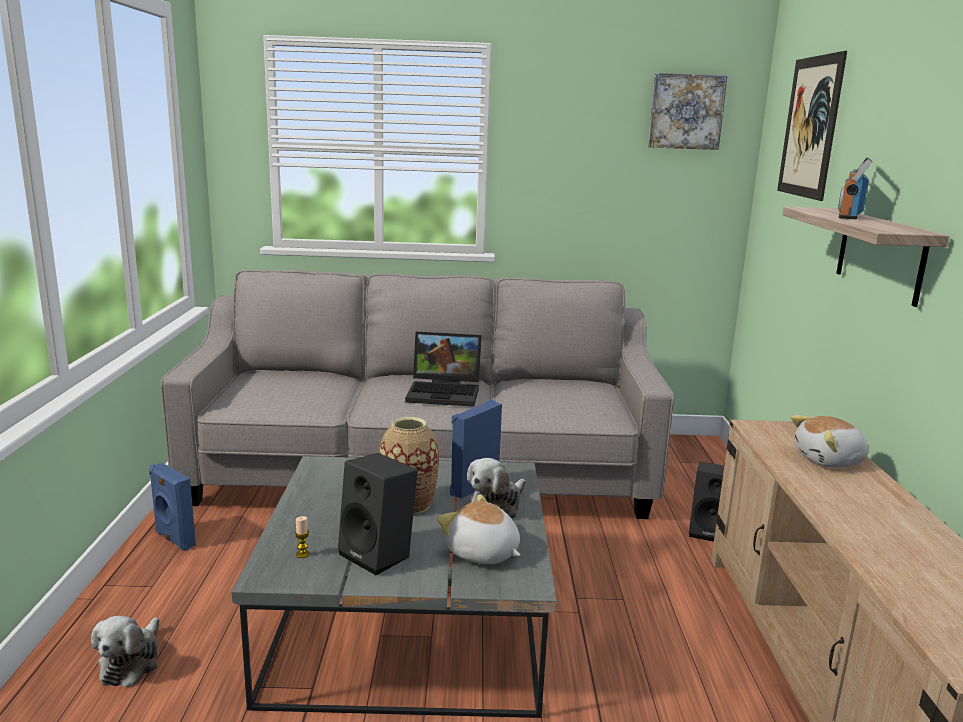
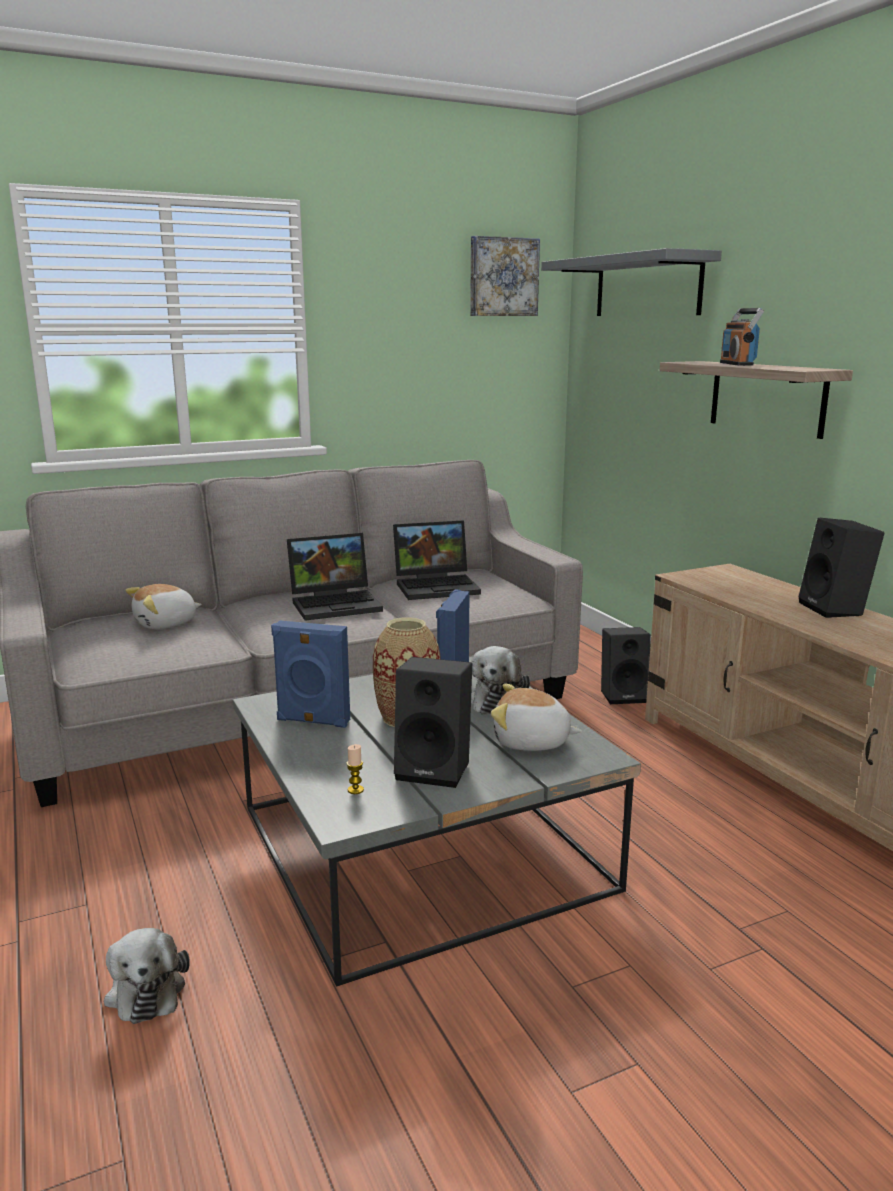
camera: 25 degrees left, 0 degrees up
blue speaker [149,463,196,551] -> blue speaker moved to [271,620,350,728]
picture [777,51,847,201] -> grey shelf [541,248,722,316]
plush toy [791,415,868,468] -> plush toy moved to [126,584,202,629]
none -> laptop [393,520,481,600]
none -> black speaker [799,518,885,618]

